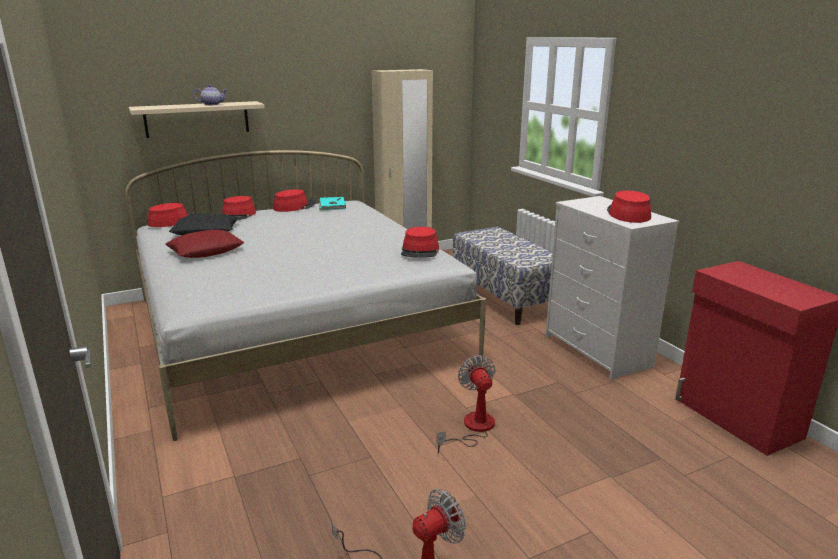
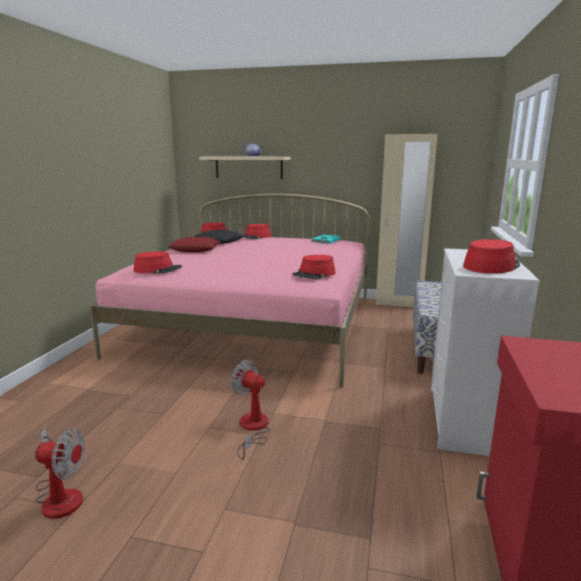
camera: 40 degrees right, 5 degrees down
white bed [125,150,486,441] -> pink bed [90,194,370,388]
red hat [273,189,316,212] -> red hat moved to [134,251,182,273]
fan [437,355,495,453] -> fan turned 75 degrees counterclockwise [230,360,270,460]

